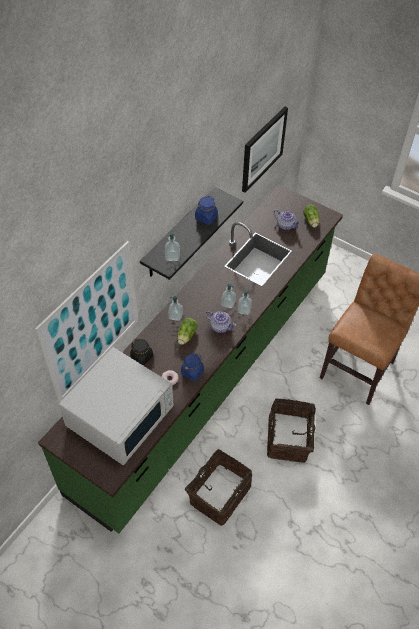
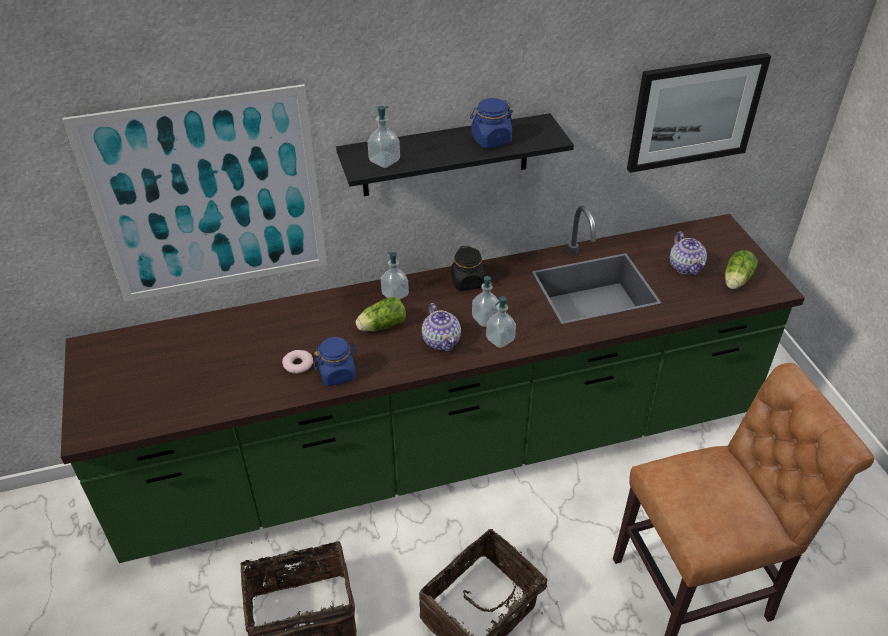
camera: 40 degrees right, 10 degrees down
white microwave [59,347,173,466] -> none
black jar [130,339,153,365] -> black jar moved to [451,246,485,291]

